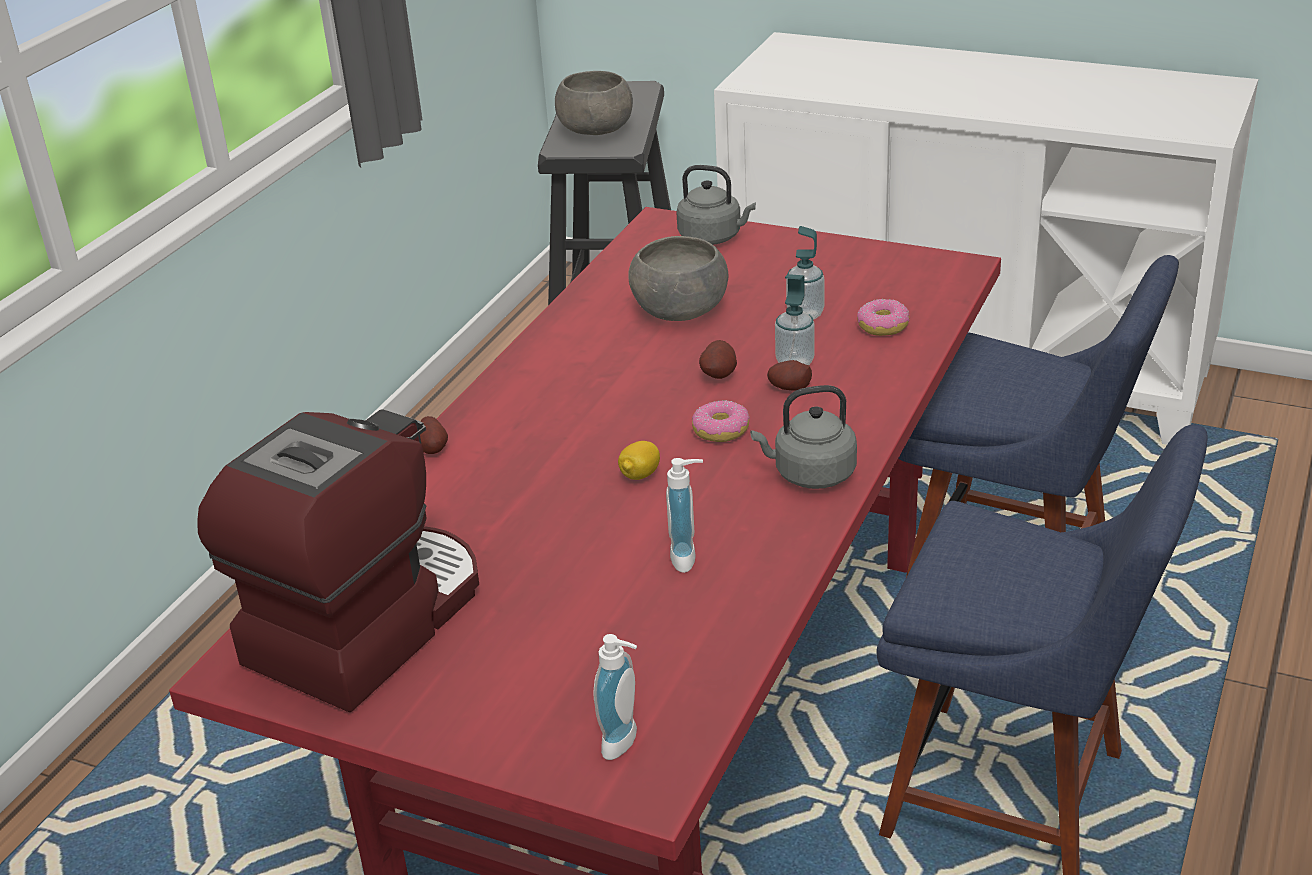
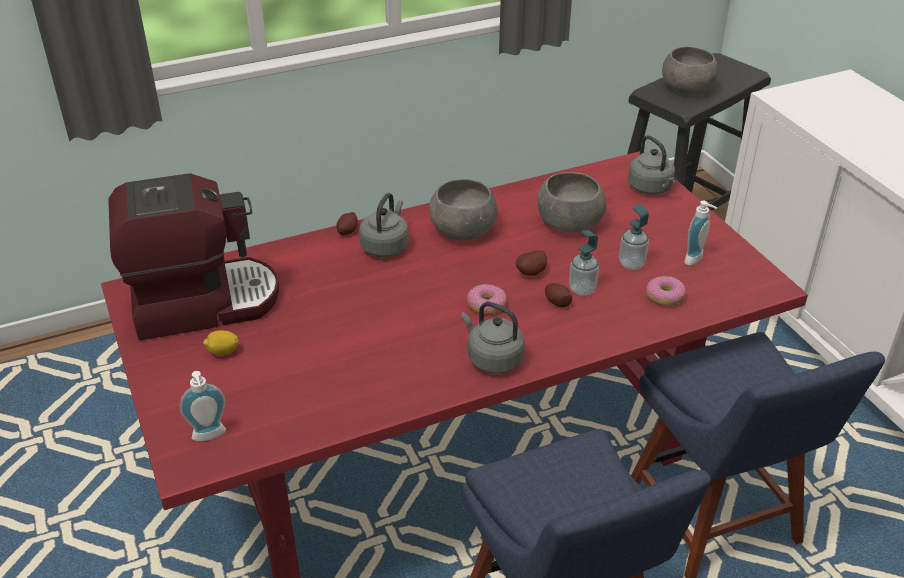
camera: 40 degrees right, 5 degrees up
lemon [618,441,660,480] -> lemon moved to [203,330,239,356]
soap dispenser [666,458,703,573] -> soap dispenser moved to [684,201,717,265]
none -> grey kettle [359,193,409,257]
none -> grey bowl [429,179,497,241]

